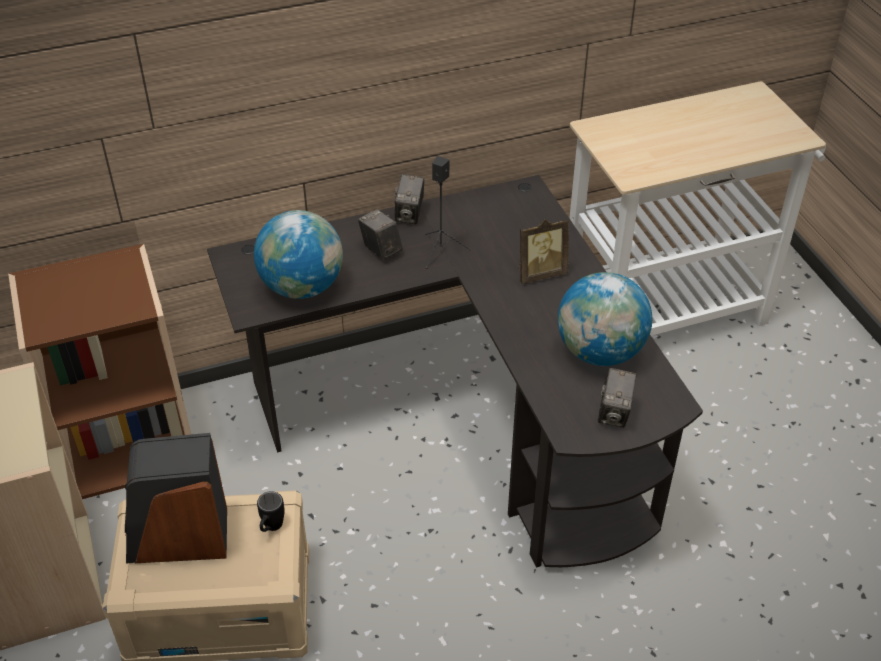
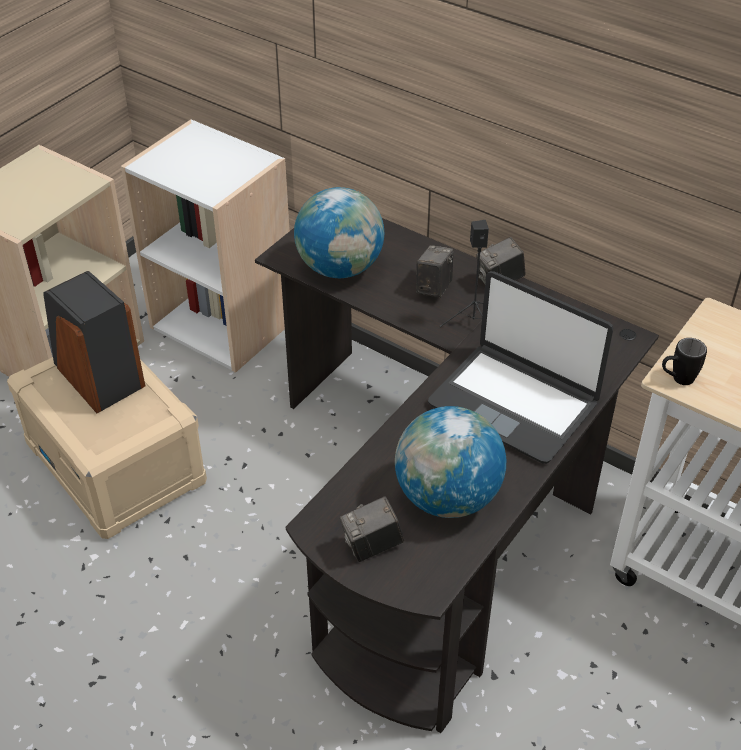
camera: 55 degrees right, 0 degrees up
brown bookcase [8,244,191,499] -> white bookcase [121,119,290,373]
black mug [257,491,285,532] -> black mug moved to [662,338,707,385]
picture frame [518,219,569,284] -> laptop [428,271,613,464]

